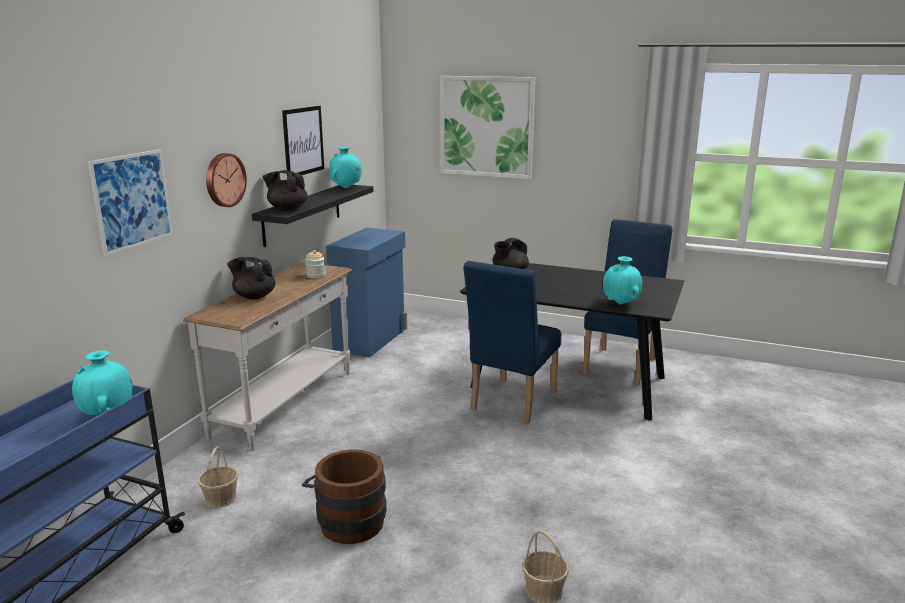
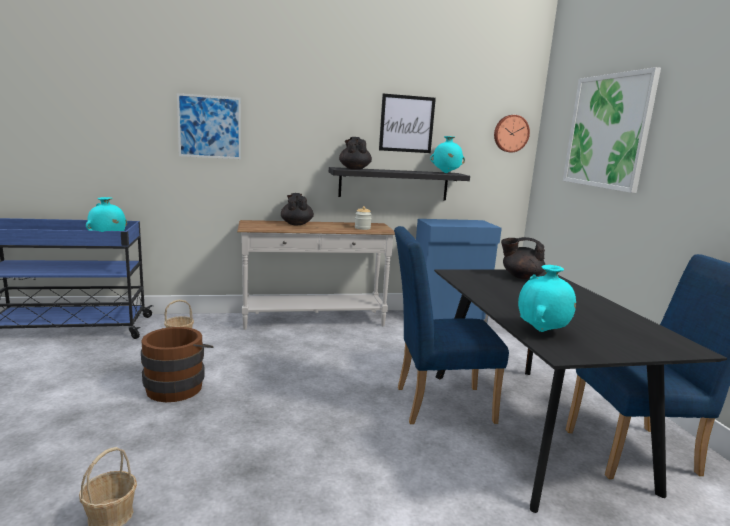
camera: 55 degrees right, 5 degrees down
wall clock [206,153,247,207] -> wall clock moved to [494,115,530,152]

